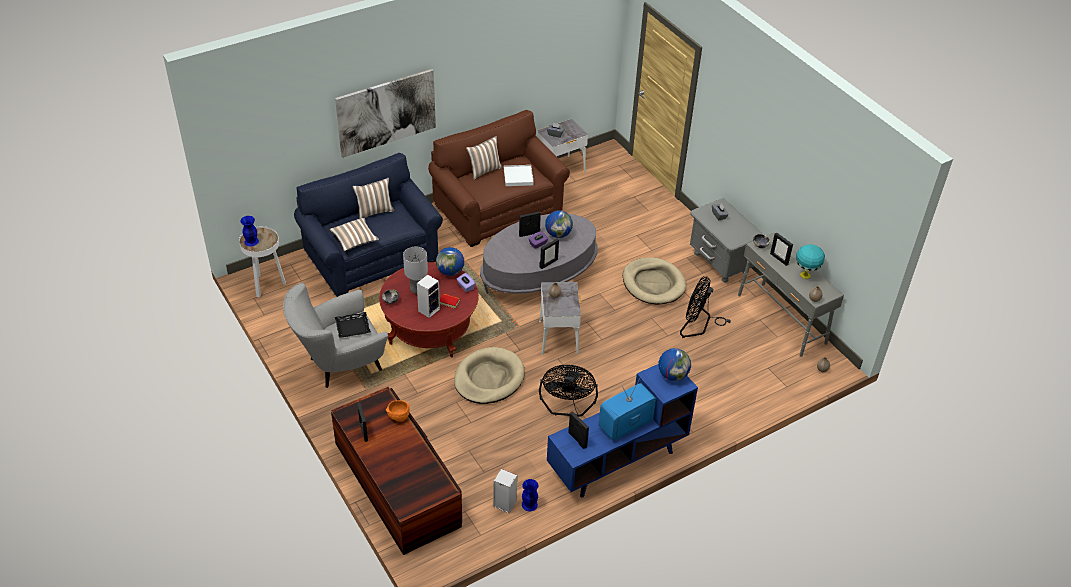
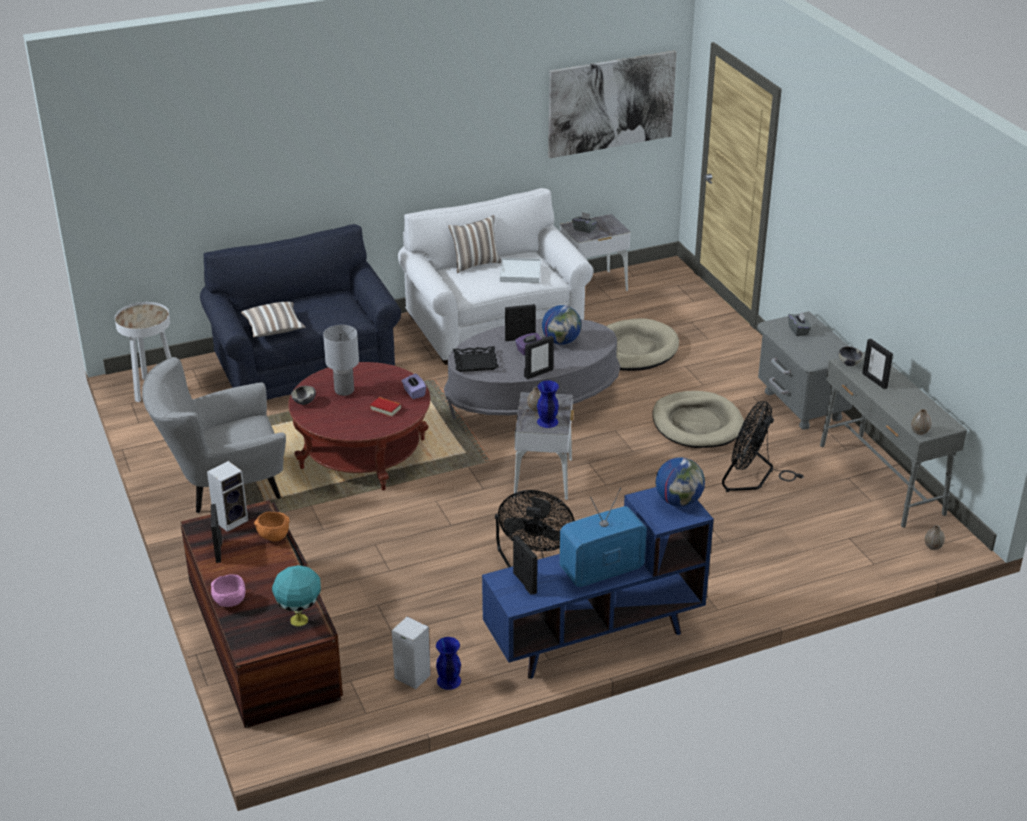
camera: 10 degrees right, 10 degrees down
blue vase [241,216,259,246] -> blue vase moved to [537,380,559,428]
picture [335,69,436,158] -> picture moved to [548,51,677,158]
black tray [335,312,371,338] -> black tray moved to [453,346,499,372]
pillow [352,178,394,219] -> none
speaker [417,275,440,318] -> speaker moved to [207,461,248,532]
brown sofa [428,110,570,247] -> white sofa [398,188,594,365]
globe [436,247,464,276] -> none
beige dog bed [454,347,525,404] -> beige dog bed moved to [606,318,679,371]
turquoise table lamp [796,244,825,279] -> turquoise table lamp moved to [272,565,321,627]
none -> pink bowl [211,574,246,607]

